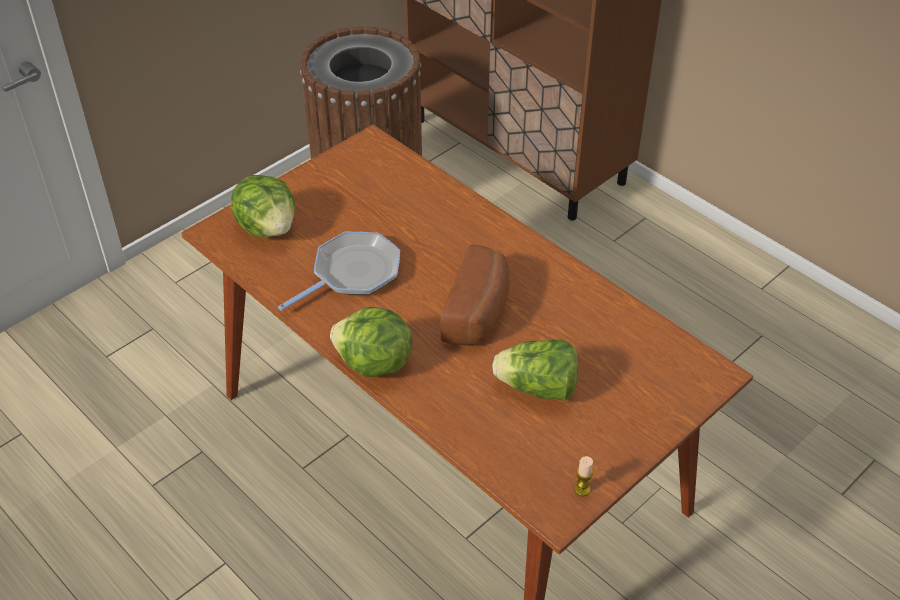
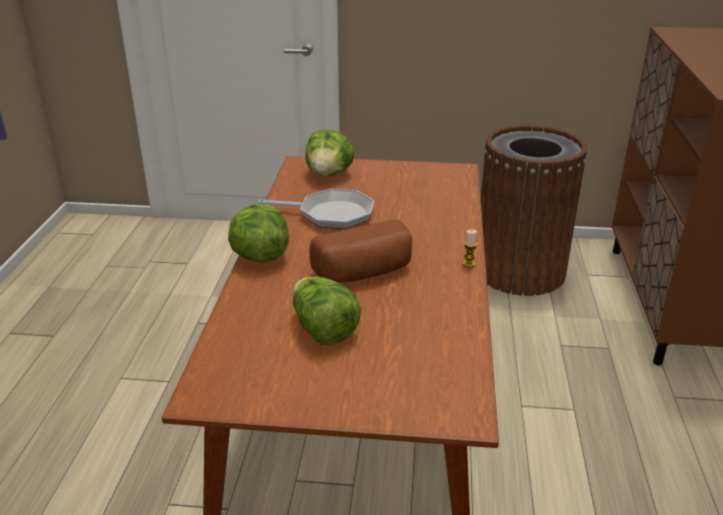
camera: 50 degrees right, 15 degrees down
candle [574,456,593,496] -> candle moved to [463,229,477,268]

